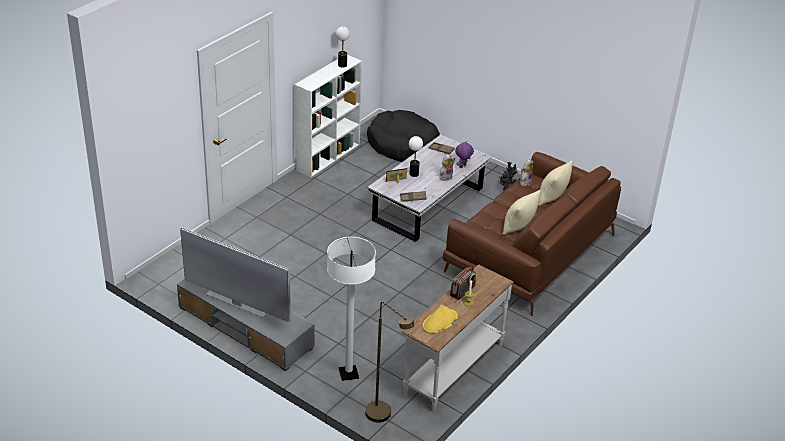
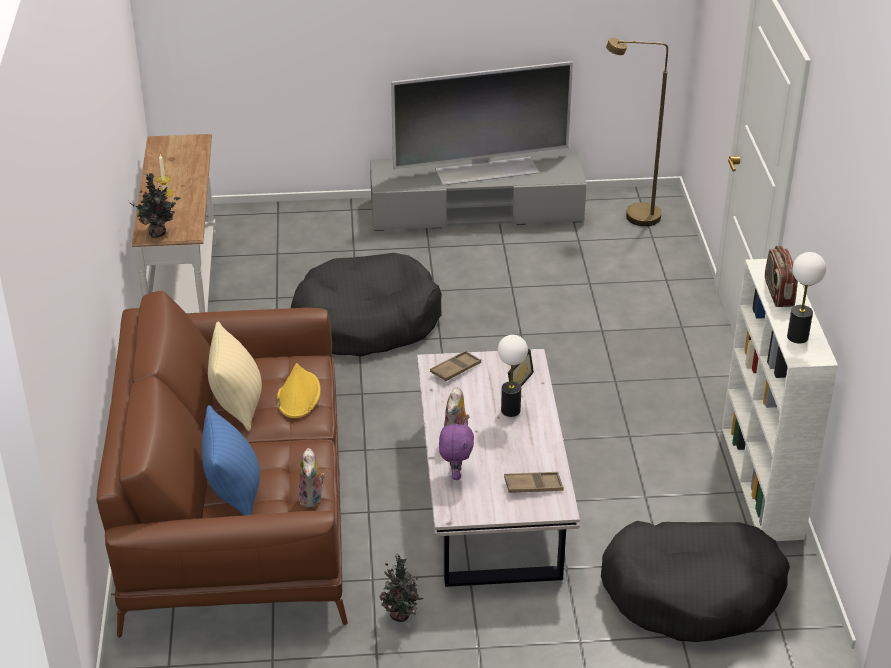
camera: 140 degrees right, 0 degrees up
white floor lamp [327,237,376,381] -> none
brown floor lamp [365,302,414,423] -> brown floor lamp moved to [606,38,668,226]
yellow hat [423,305,458,334] -> yellow hat moved to [277,363,321,418]
radio [450,267,476,300] -> radio moved to [765,246,798,307]
beige pillow [538,160,573,206] -> blue pillow [202,405,260,515]
none -> potted plant [128,173,181,238]
none -> black dog bed [291,253,442,357]

